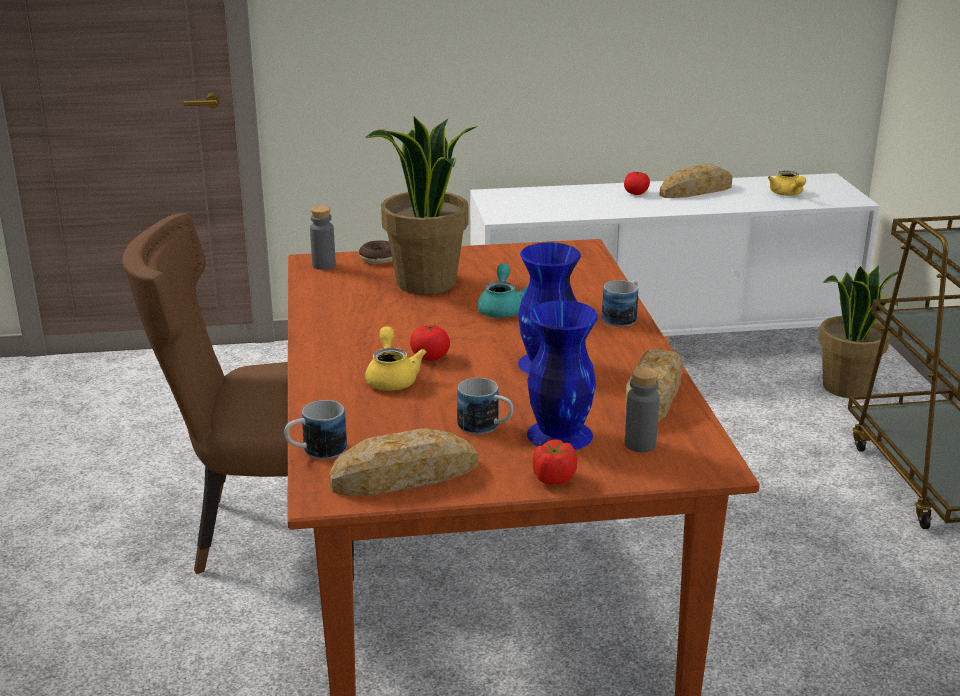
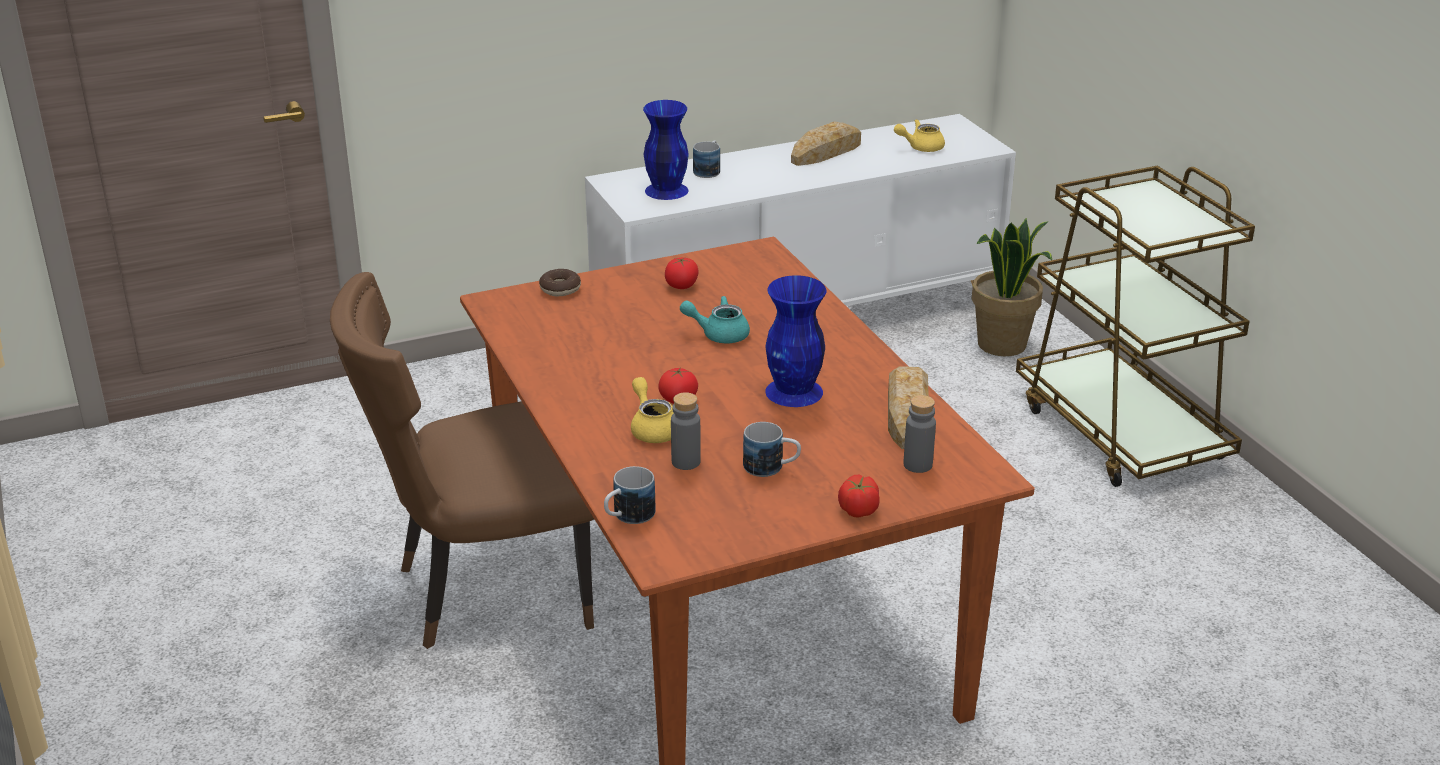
camera: 15 degrees left, 5 degrees up
grey bottle [310,206,336,270] -> grey bottle moved to [671,393,701,470]
bread [329,428,478,496] -> none
potted plant [365,117,478,295] -> none
turquoise teapot [477,263,528,318] -> turquoise teapot turned 75 degrees counterclockwise [680,296,750,343]
blue vase [527,300,598,450] -> blue vase moved to [643,100,689,200]
mug [602,280,638,327] -> mug moved to [693,140,720,178]
tomato [624,172,650,195] -> tomato moved to [665,258,699,289]
yellow teapot [768,171,806,196] -> yellow teapot turned 105 degrees clockwise [894,119,945,152]

